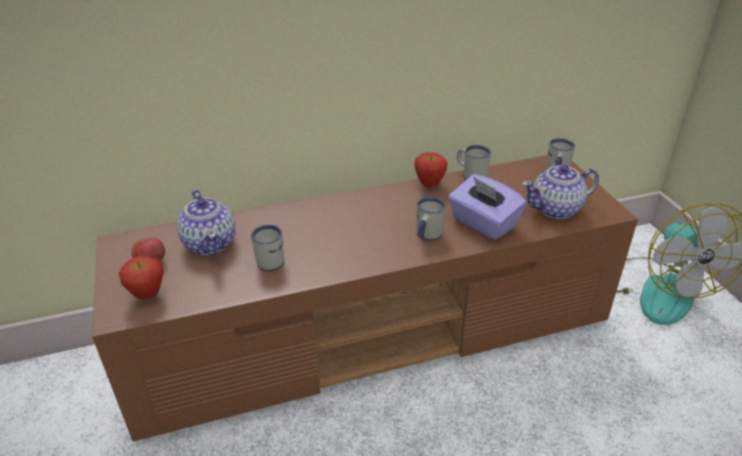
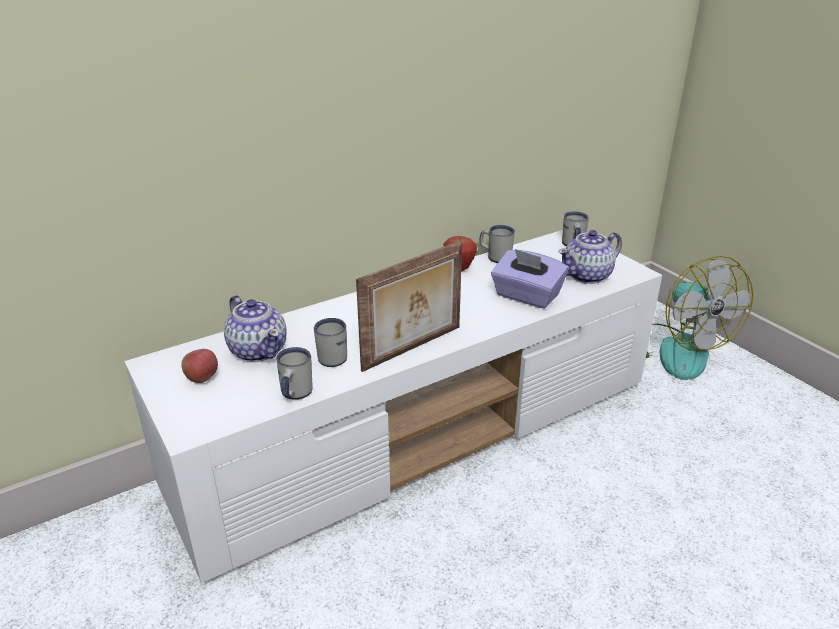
camera: 15 degrees left, 5 degrees down
brown tv stand [92,155,638,441] -> white tv stand [124,230,662,583]
apple [119,256,164,299] -> none
white mug [416,197,446,241] -> white mug moved to [276,347,313,400]
none -> picture frame [356,240,462,372]

